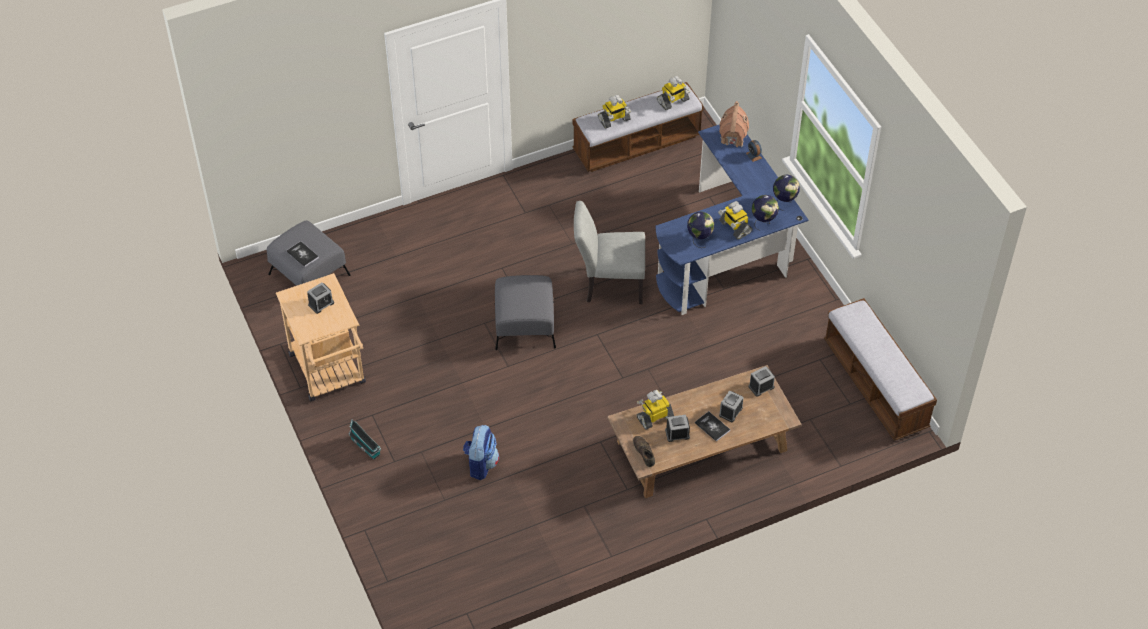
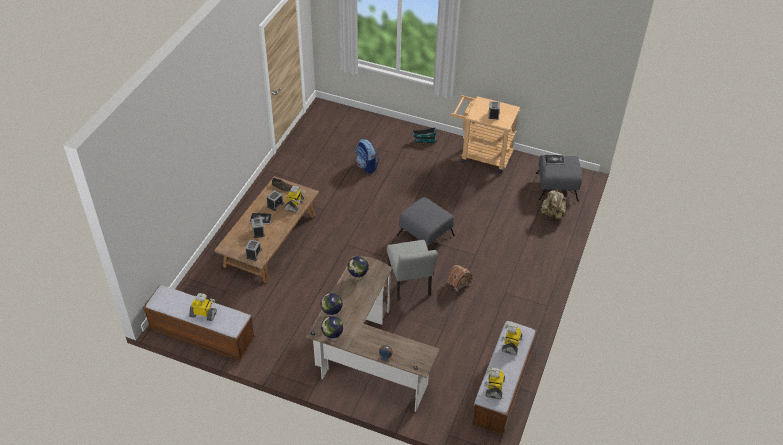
camera: 135 degrees right, 5 degrees down
grey chair [574,201,645,304] -> grey chair turned 120 degrees clockwise [387,240,438,301]
blue desk [656,124,808,315] -> brown desk [306,256,439,412]
toy robot [718,201,752,239] -> toy robot moved to [189,293,217,321]
toy house [719,101,749,147] -> toy house moved to [447,265,473,292]
none -> beige backpack [541,189,566,221]

